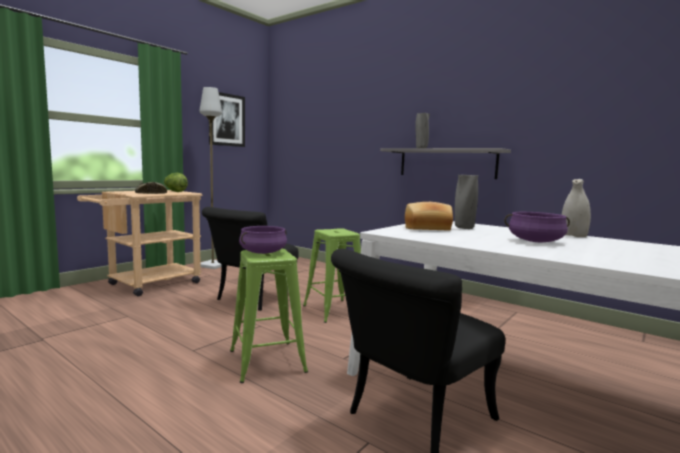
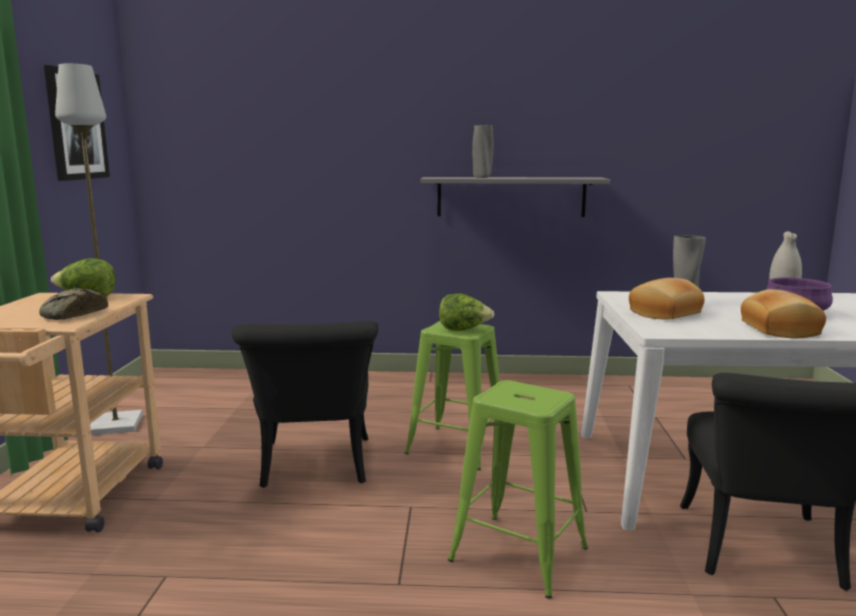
camera: 35 degrees left, 5 degrees up
purple cooking pot [239,226,287,254] -> none
none -> lettuce [439,294,494,331]
none -> bread [741,289,826,338]

